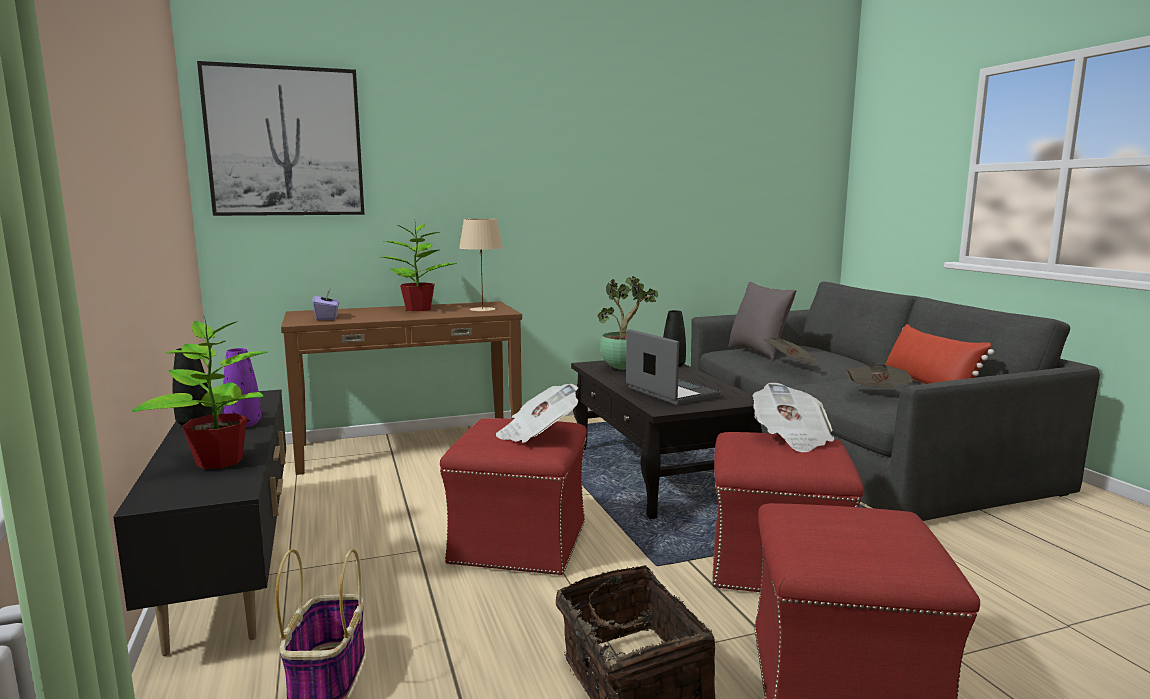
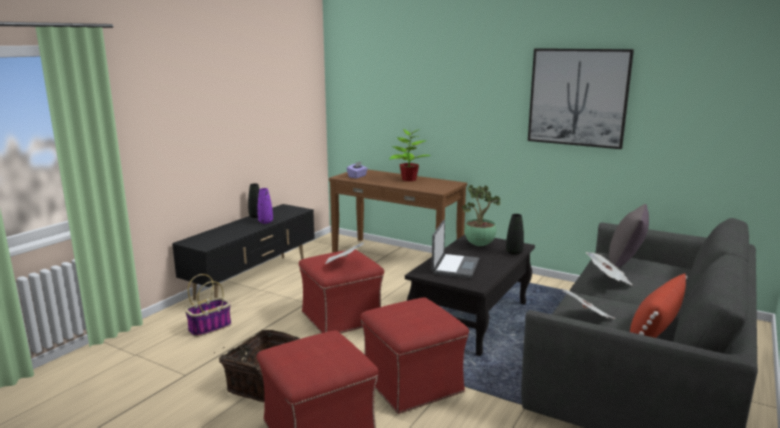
camera: 50 degrees right, 5 degrees up
potted plant [132,315,267,469] -> none
picture [197,61,365,216] -> picture moved to [528,48,634,149]
beige table lamp [459,219,503,311] -> none
newspaper [753,383,835,453] -> none

